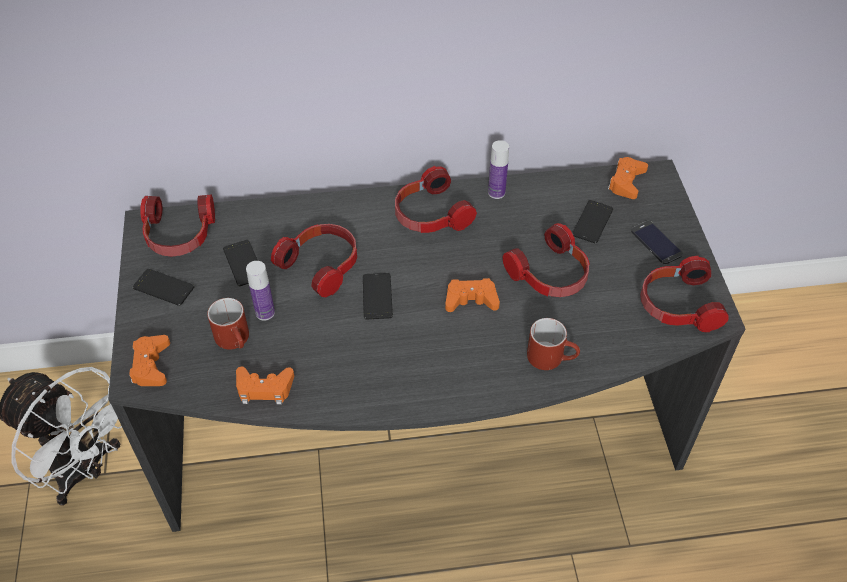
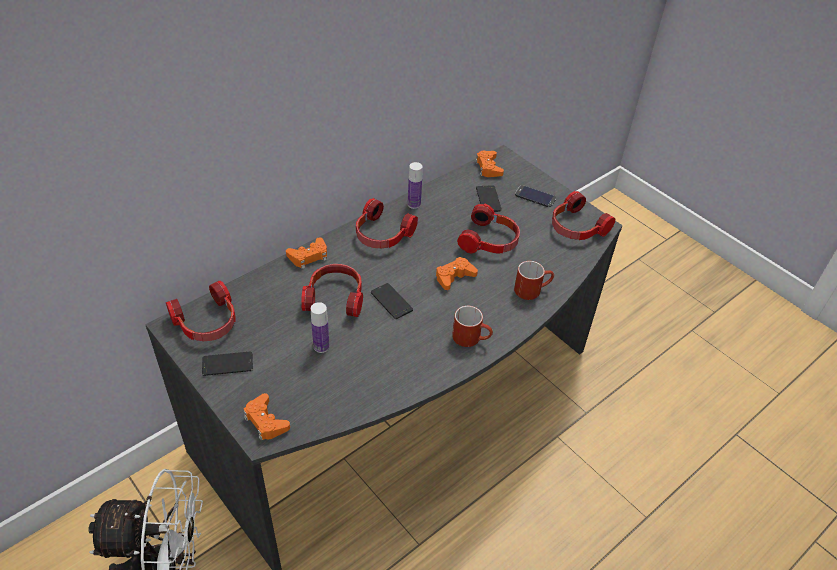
camera: 35 degrees left, 5 degrees down
red mug [207,298,249,350] -> red mug moved to [452,306,493,347]
phone [223,240,258,286] -> none
orange game controller [236,367,294,405] -> orange game controller moved to [286,237,327,269]

